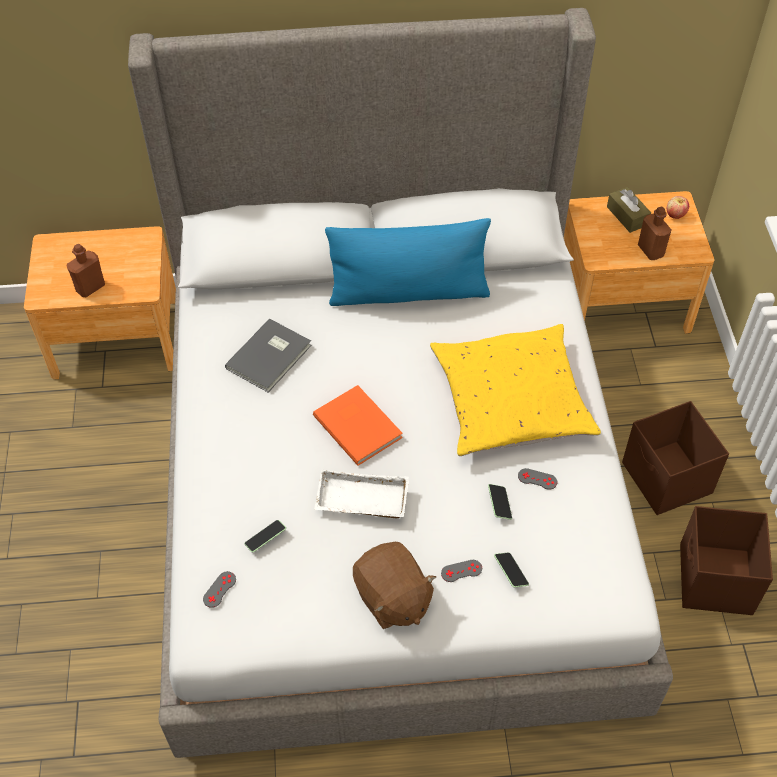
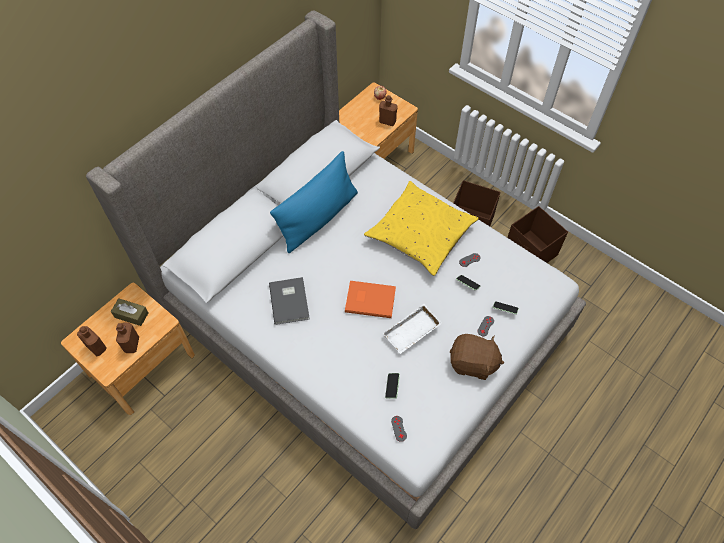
camera: 45 degrees left, 5 degrees up
brown tissue box [607,187,651,233] -> brown tissue box moved to [111,298,148,326]
none -> brown bottle [77,326,107,356]

